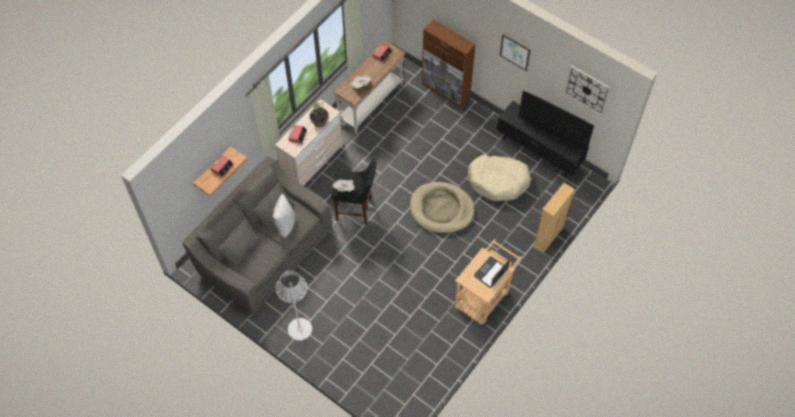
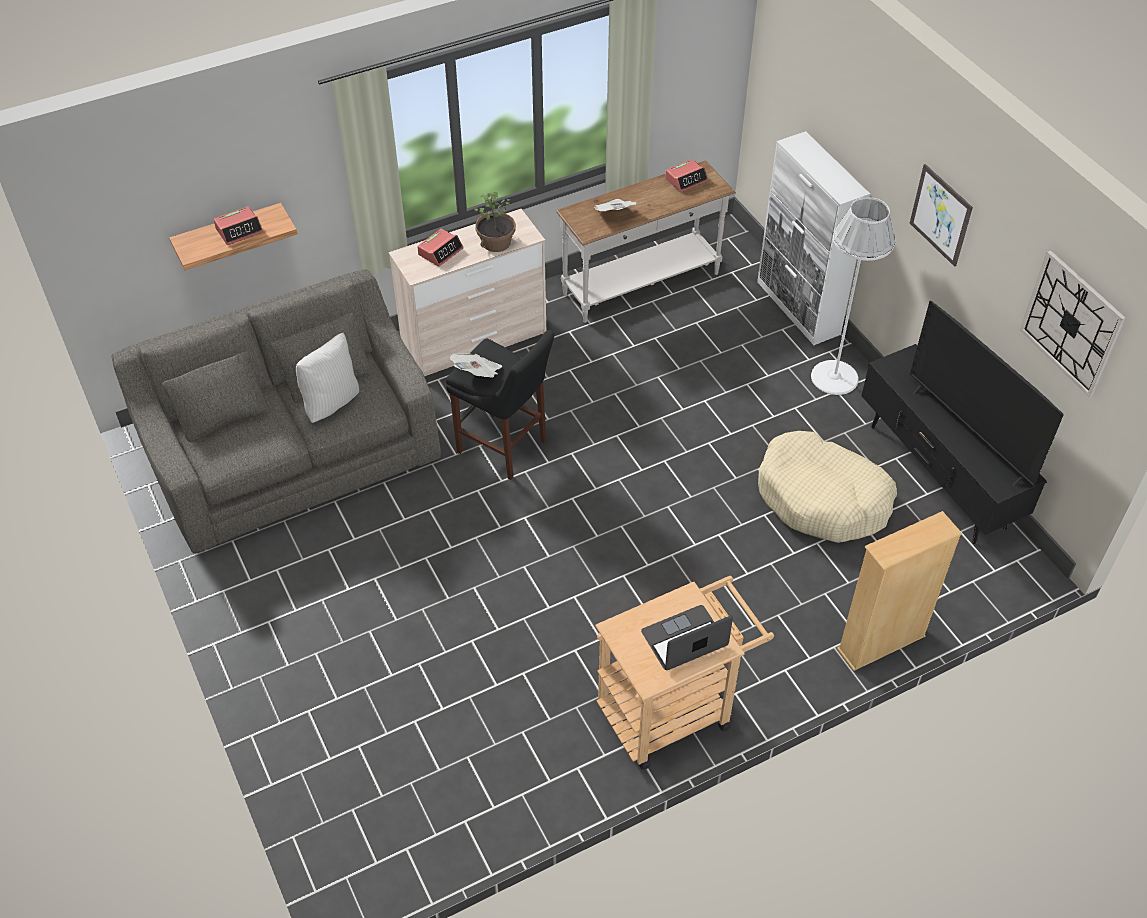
camera: 25 degrees right, 10 degrees down
white floor lamp [276,271,312,341] -> white floor lamp moved to [811,197,895,395]
beige dog bed [410,182,475,234] -> none
brown cabinet [422,20,476,108] -> white cabinet [757,131,870,345]

